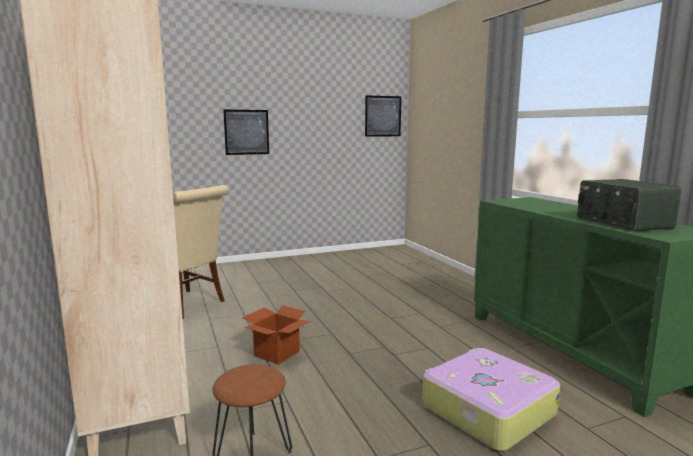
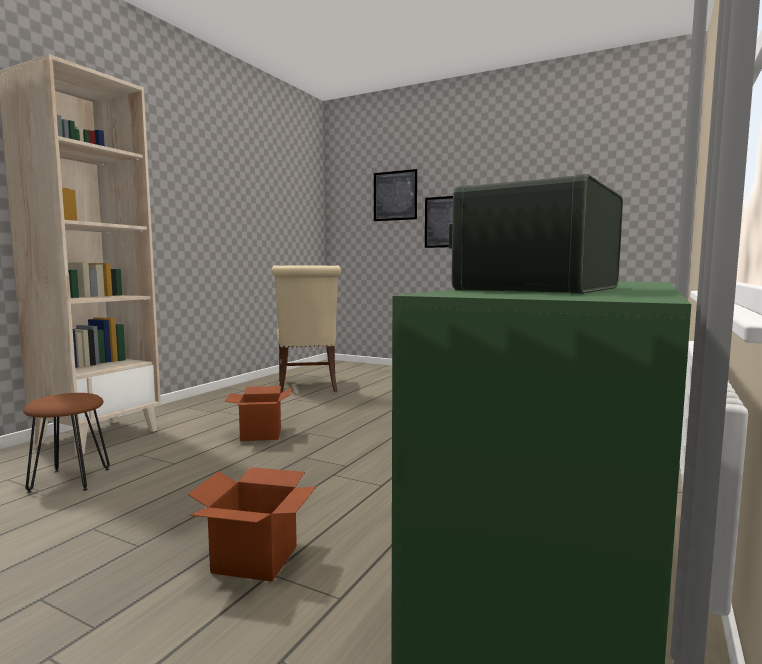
camera: 50 degrees right, 5 degrees down
picture [365,95,401,137] -> picture moved to [374,169,417,221]
suitcase [422,348,560,451] -> cardboard box [188,467,316,582]

